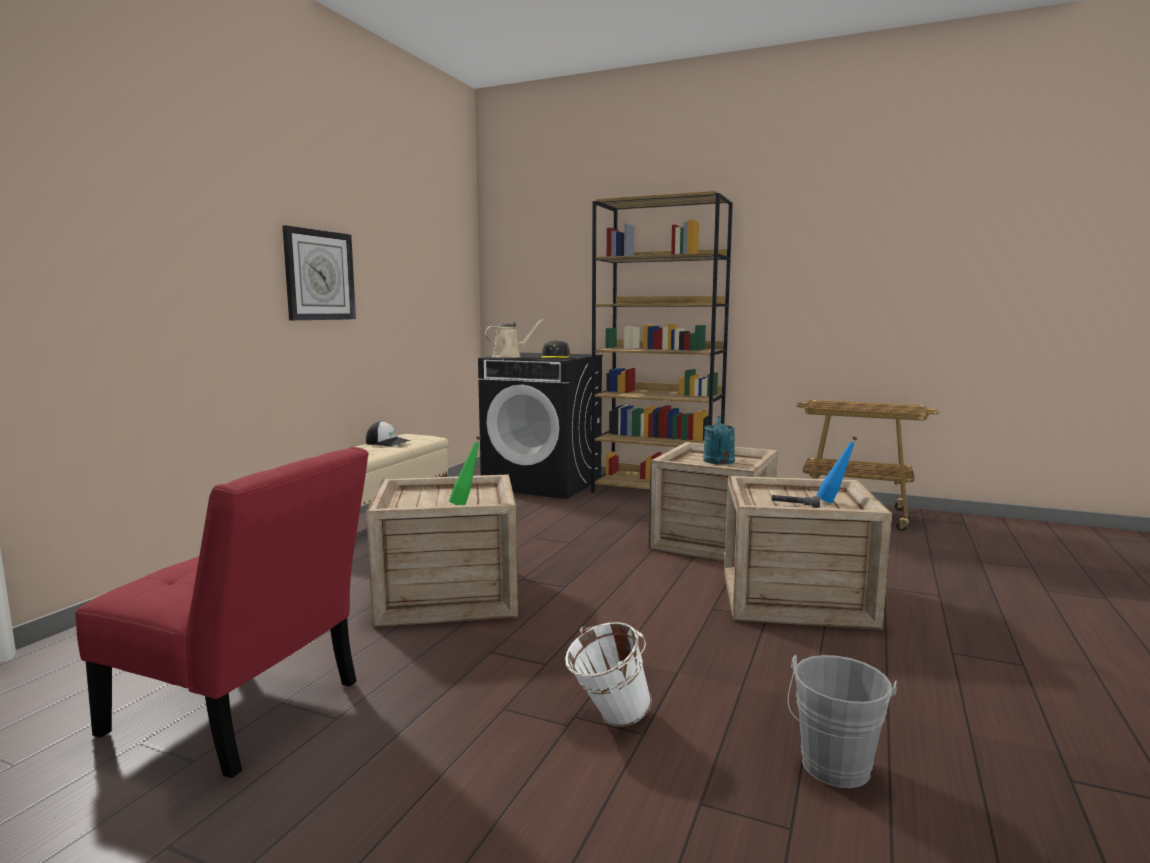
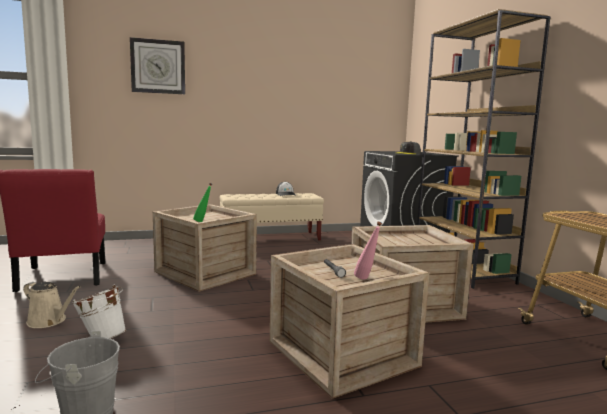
camera: 50 degrees right, 0 degrees up
wall clock [282,225,356,320] -> wall clock moved to [130,37,185,94]
beige watering can [485,319,544,358] -> beige watering can moved to [23,282,81,328]
turquoise watering can [703,416,735,465] -> none
blue bottle [816,436,858,503] -> pink bottle [354,222,382,279]

